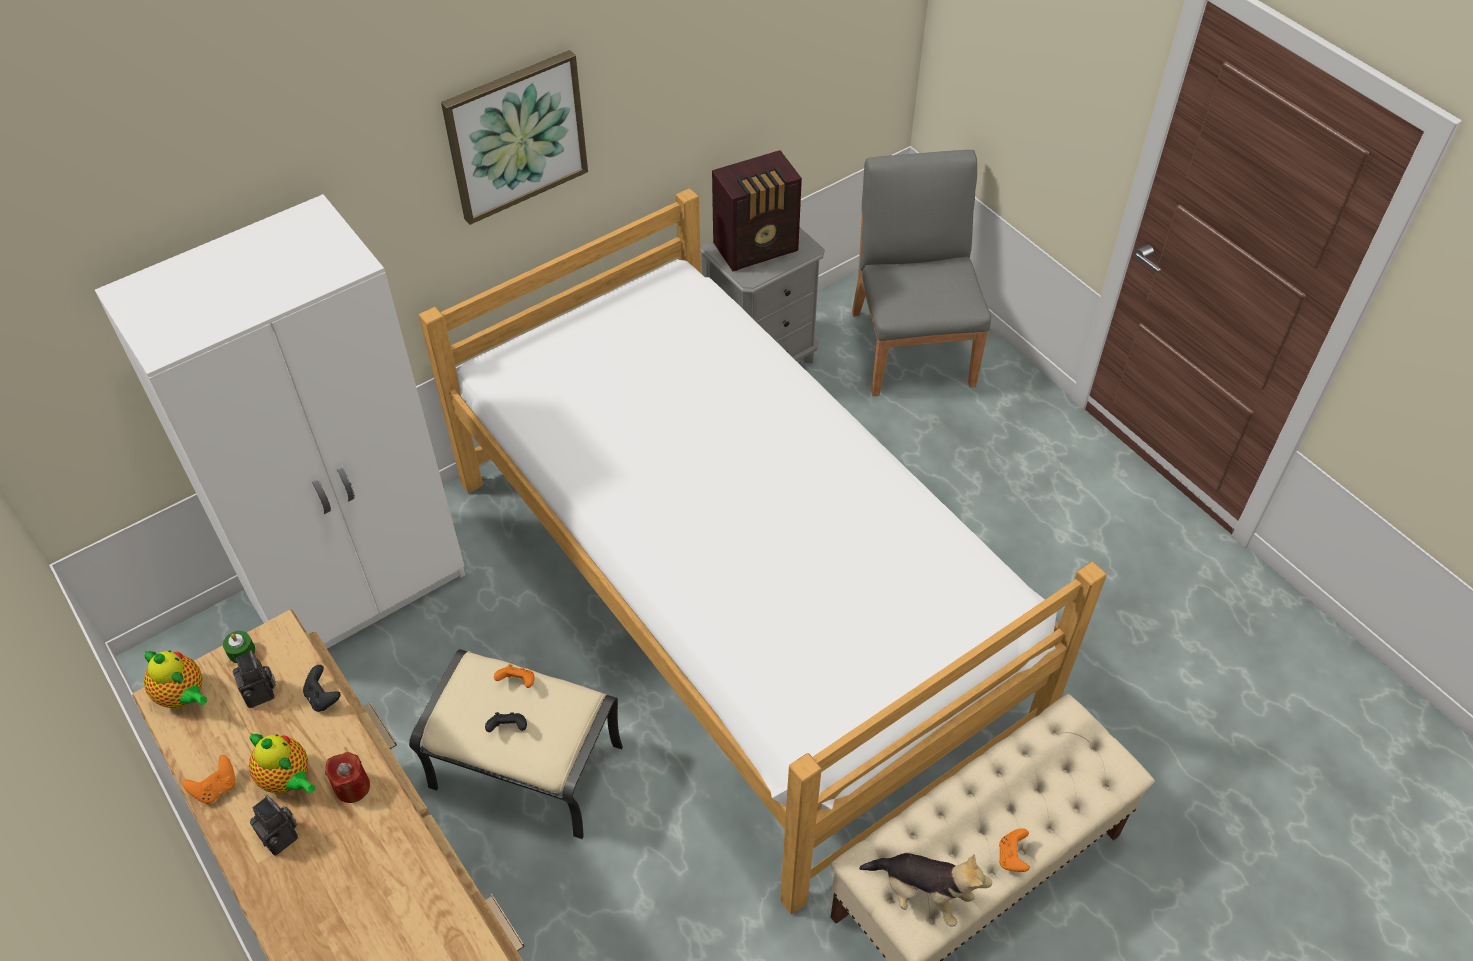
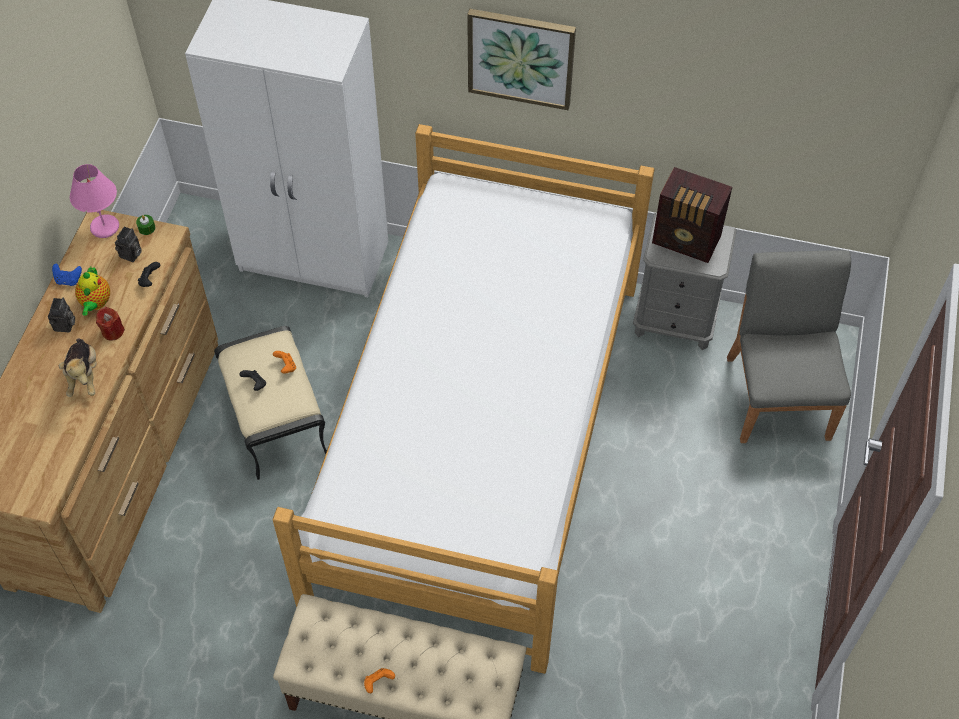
camera: 50 degrees right, 5 degrees up
teapot [144,650,207,708] -> pink table lamp [70,164,119,238]
orange game controller [183,755,236,804] -> blue game controller [52,263,82,286]
grey chair [852,150,991,396] -> grey chair turned 45 degrees counterclockwise [727,250,851,443]
plush toy [859,852,992,927] -> plush toy moved to [59,339,97,397]

